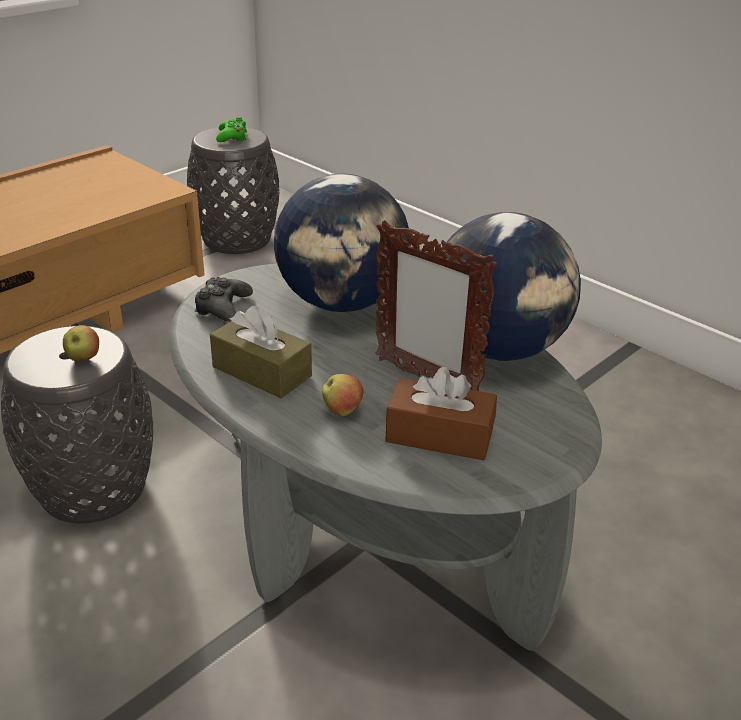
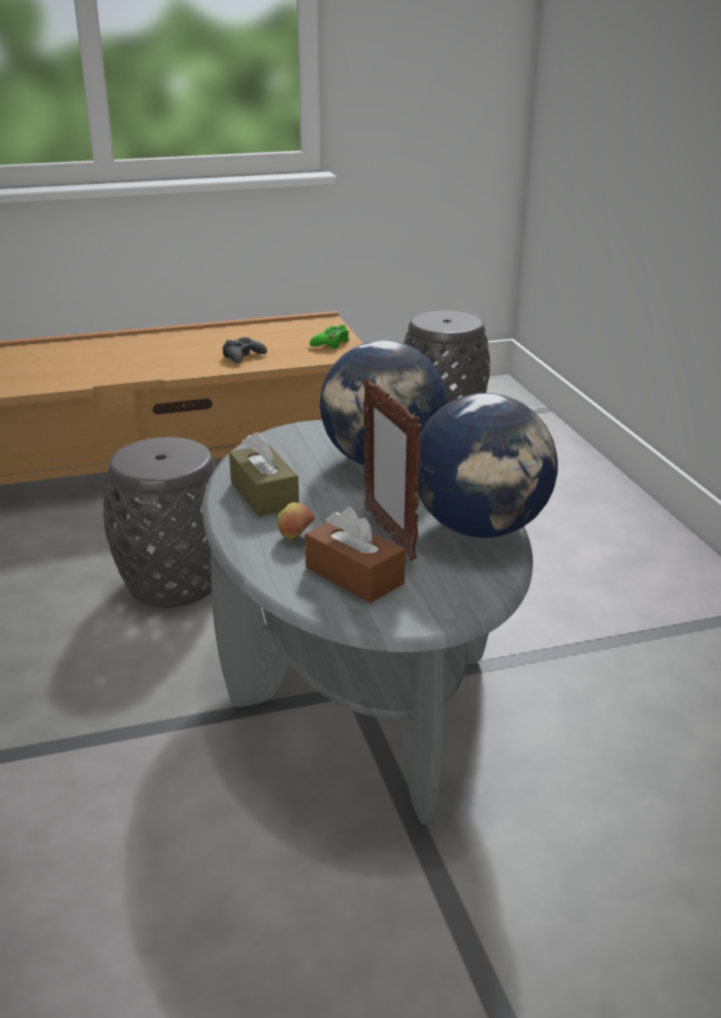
camera: 30 degrees right, 5 degrees down
apple [63,325,99,361] -> none
black game controller [195,277,253,322] -> black game controller moved to [223,337,267,363]
green game controller [216,117,247,142] -> green game controller moved to [310,324,349,349]

